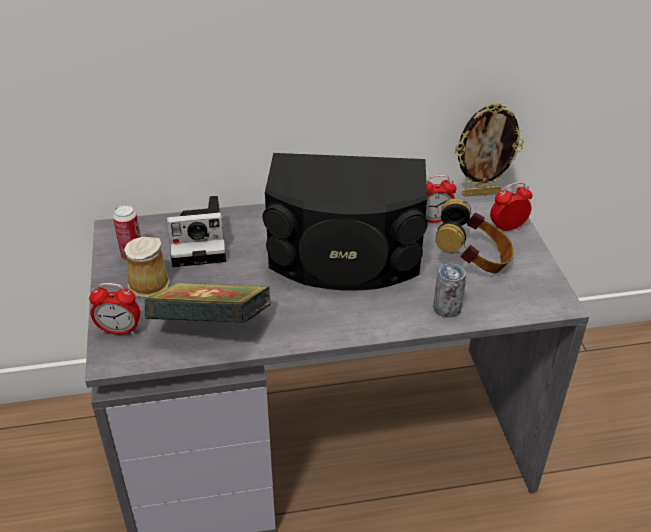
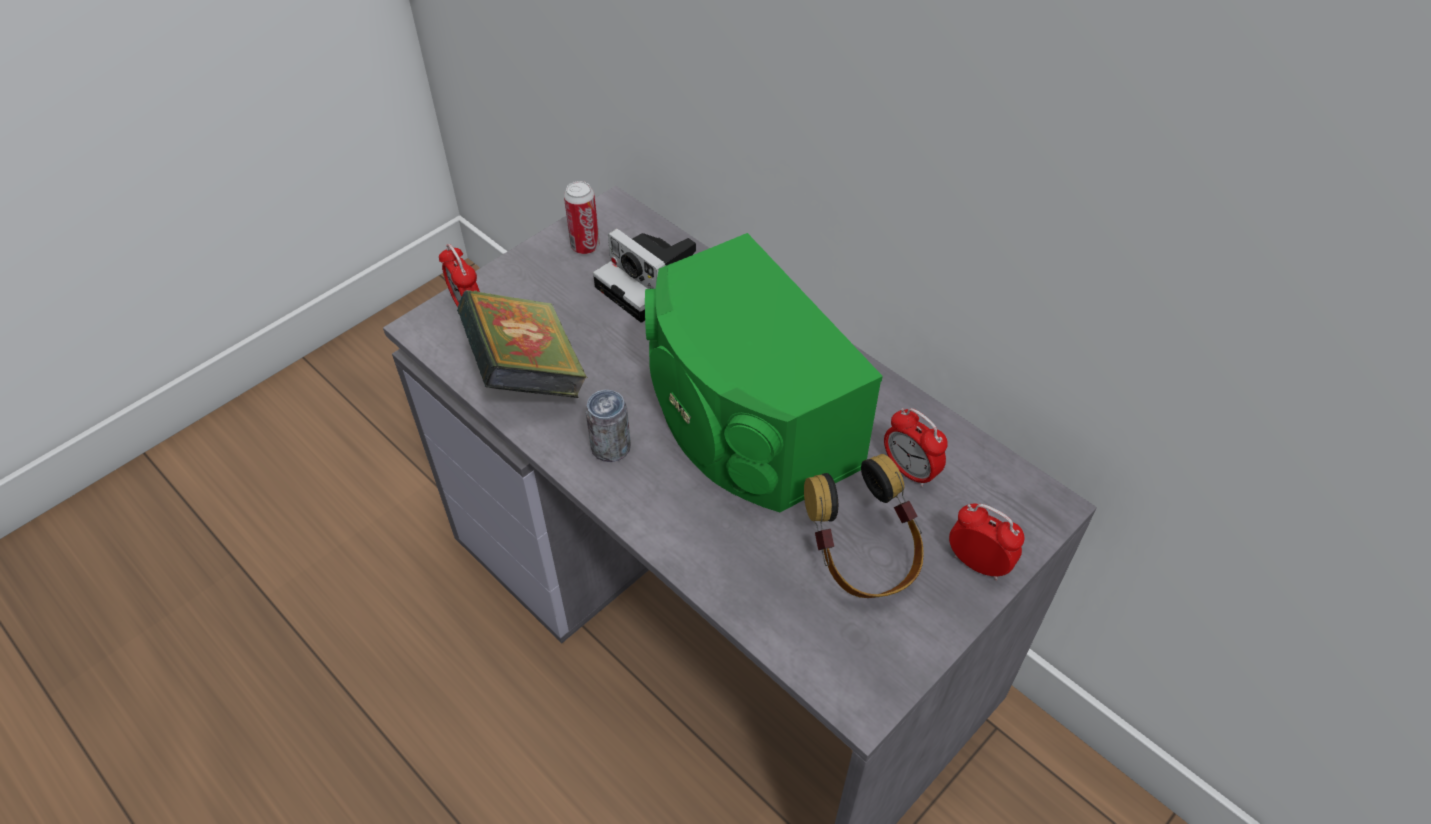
camera: 55 degrees right, 10 degrees up
mug [124,237,170,298] -> none
black speaker [262,153,428,291] -> green speaker [645,233,883,512]
can [433,264,466,317] -> can moved to [586,390,631,462]
picture frame [455,103,524,196] -> none

